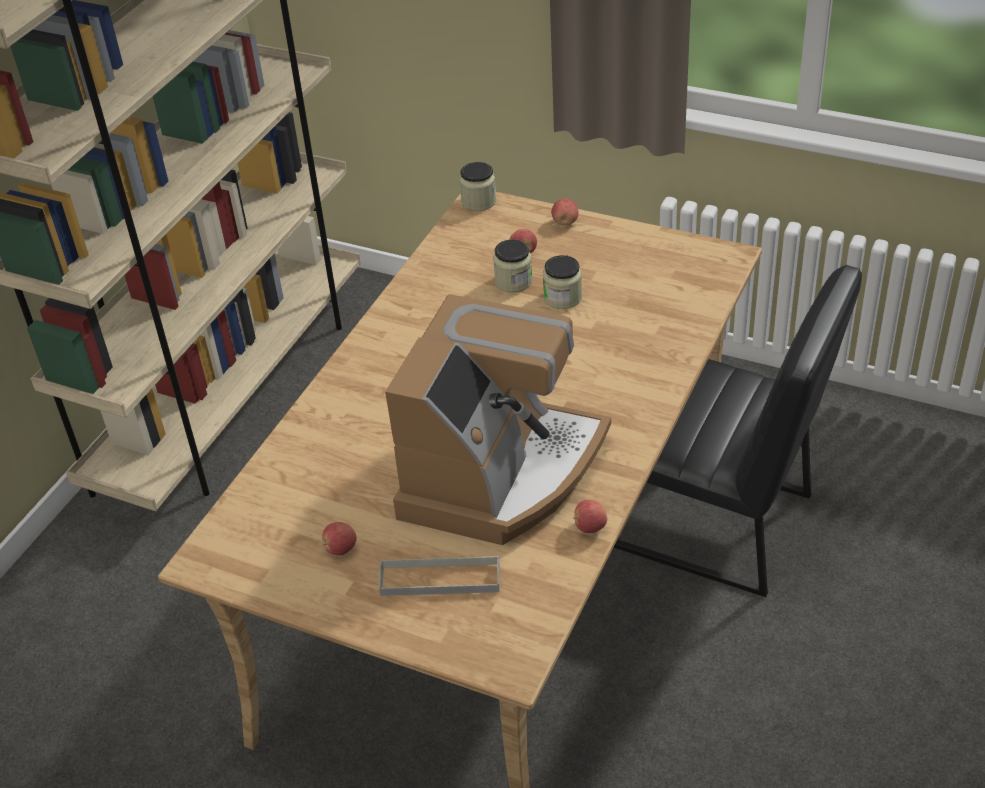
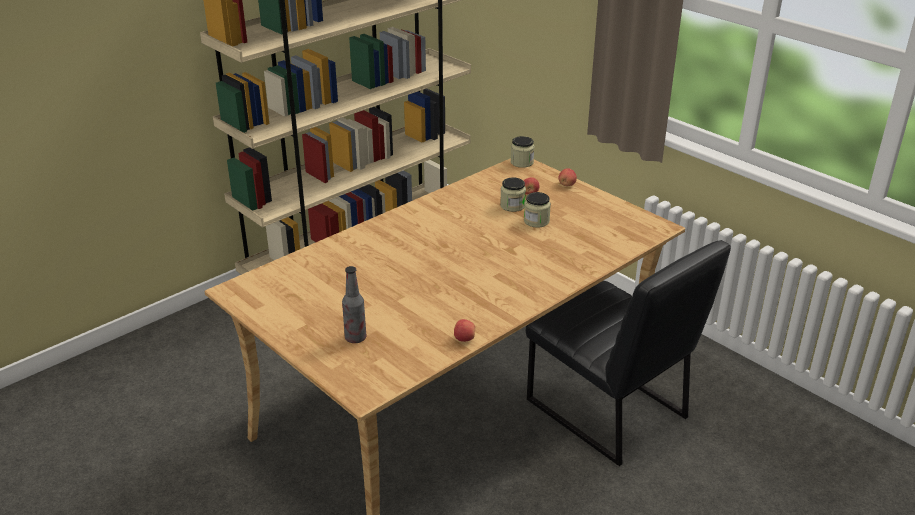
camera: 20 degrees right, 10 degrees down
apple [322,522,357,556] -> none
grey tray [379,555,500,596] -> bottle [342,266,366,343]
coffee machine [385,294,611,545] -> none

